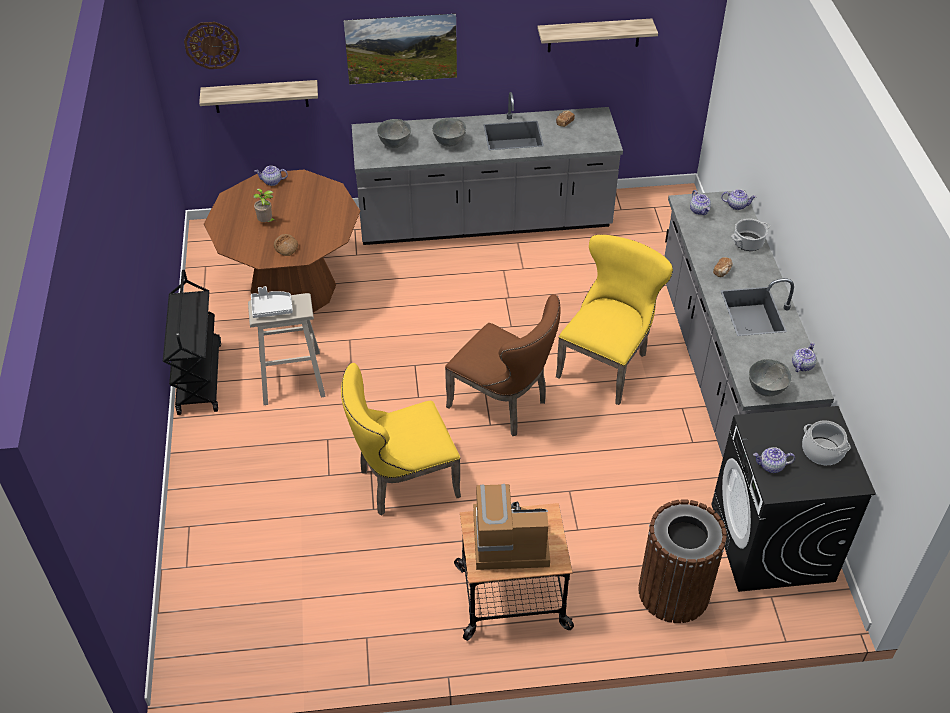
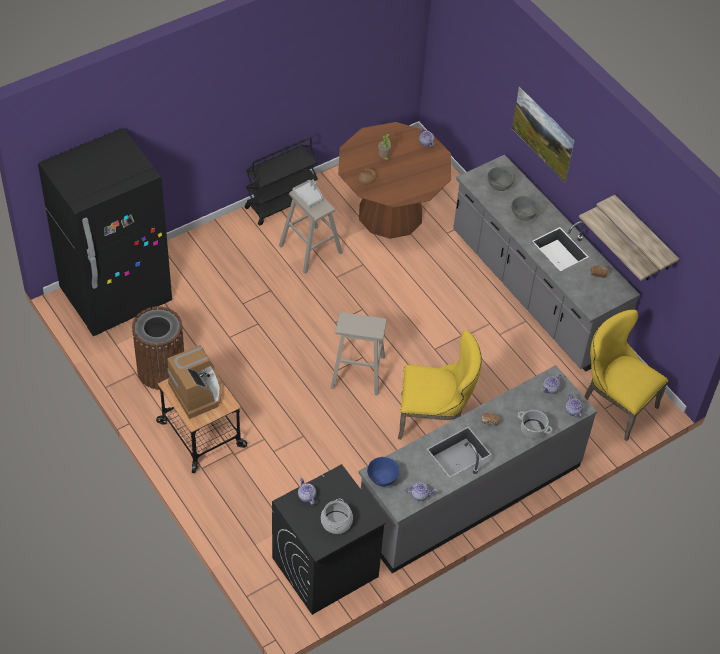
camera: 60 degrees right, 5 degrees up
wall clock [184,22,240,69] -> none
shelf [199,80,318,113] -> shelf moved to [579,207,659,281]
yellow chair [341,363,461,516] -> yellow chair moved to [584,309,668,441]
brown chair [445,294,561,436] -> beige stool [331,312,387,396]
brown trash can [638,499,727,623] -> brown trash can moved to [132,306,184,390]
grey bowl [749,359,792,397] -> blue bowl [367,457,400,487]
none -> black fridge [38,128,172,336]

